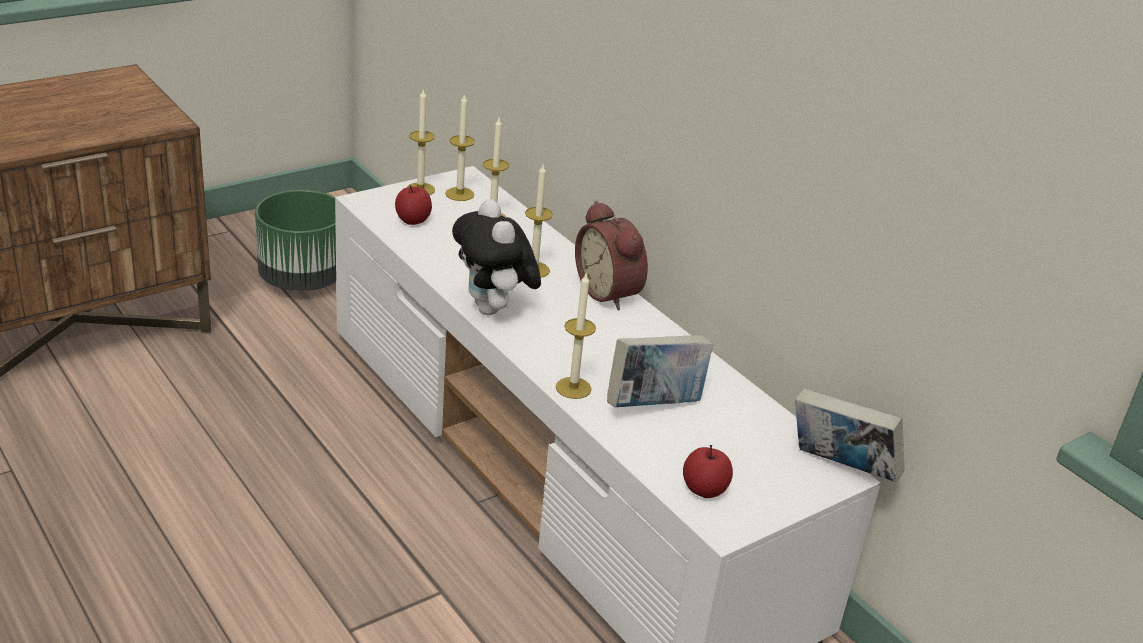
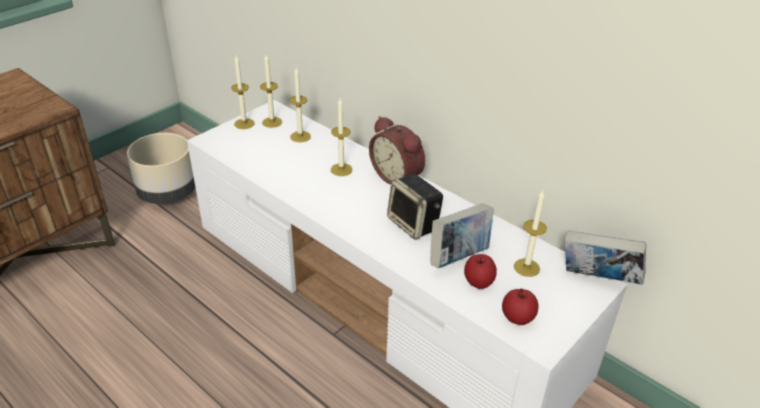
camera: 10 degrees left, 5 degrees up
green planter [255,190,336,291] -> beige planter [127,133,195,204]
apple [395,185,432,225] -> apple moved to [464,254,497,289]
plush toy [452,199,541,315] -> none
candle [556,274,596,399] -> candle moved to [514,190,547,277]
none -> speaker [387,174,443,240]

